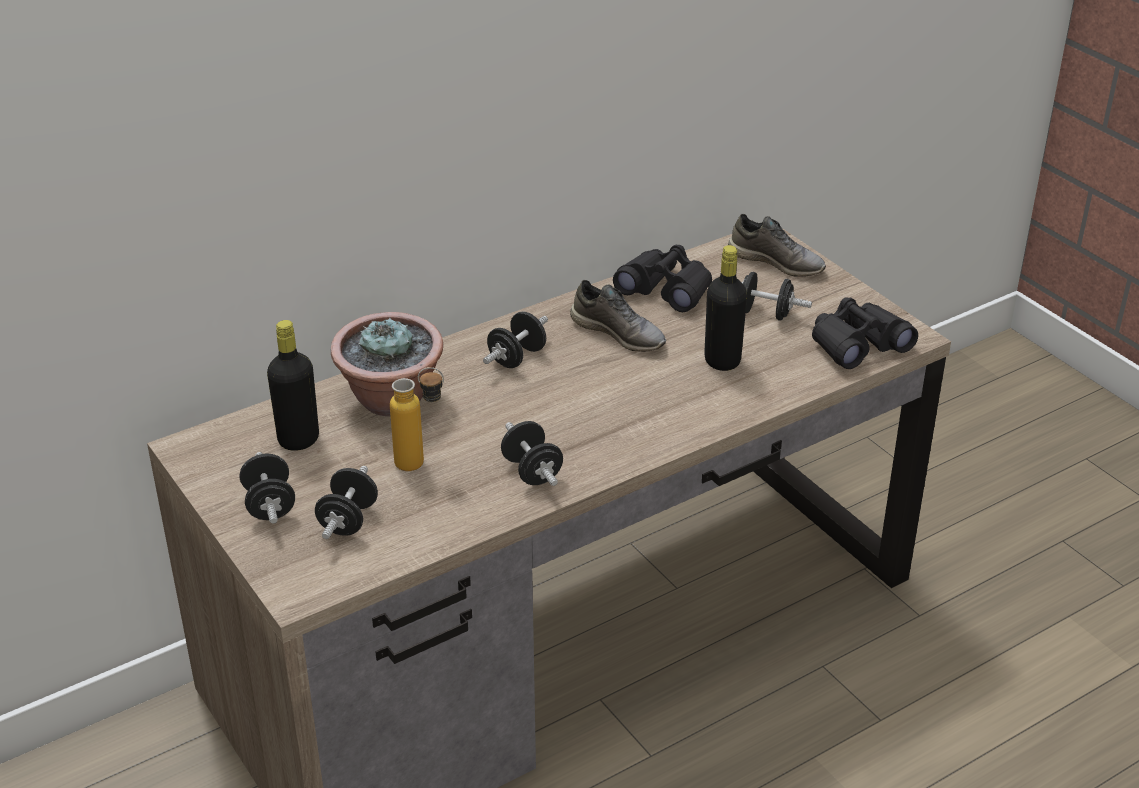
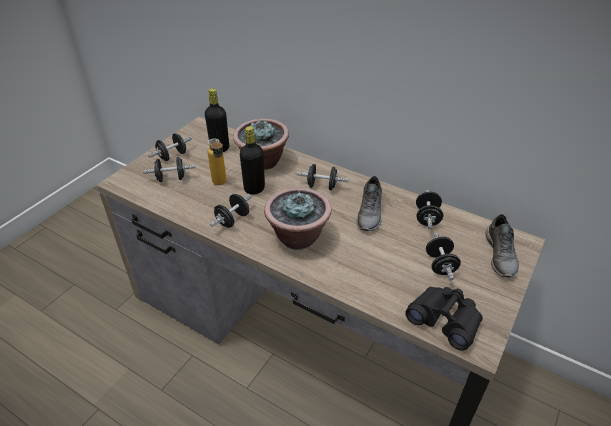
camera: 65 degrees right, 5 degrees up
black binoculars [613,245,712,312] -> black dumbbell [416,190,443,229]
black bottle [704,245,747,371] -> black bottle moved to [240,126,265,195]
none -> potted plant [264,188,332,250]

